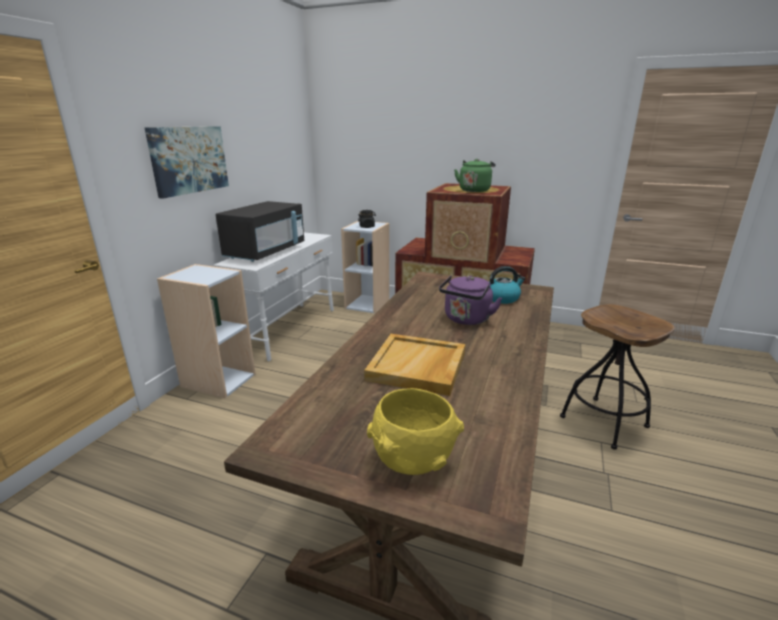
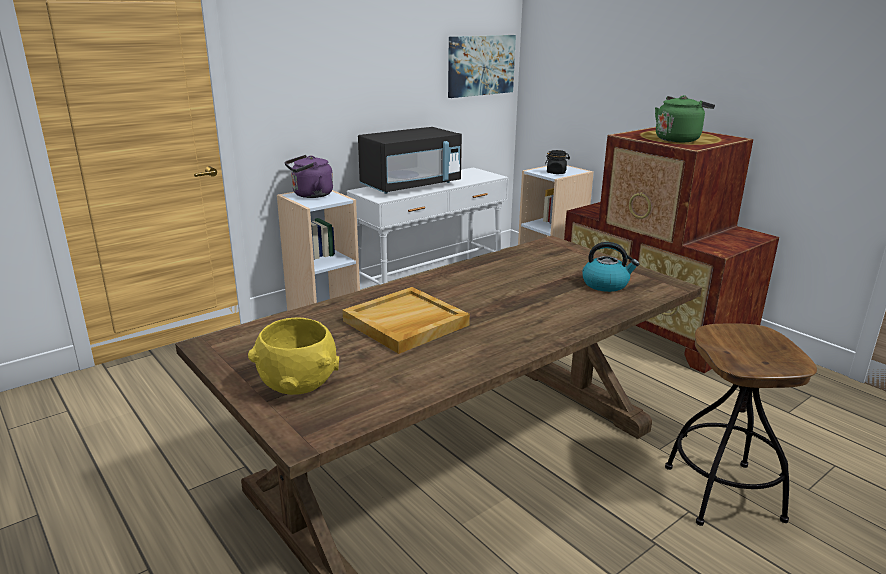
camera: 30 degrees right, 0 degrees up
picture [144,126,229,199] -> picture moved to [448,35,516,98]
purple kettle [439,275,502,325] -> purple kettle moved to [285,155,333,198]

